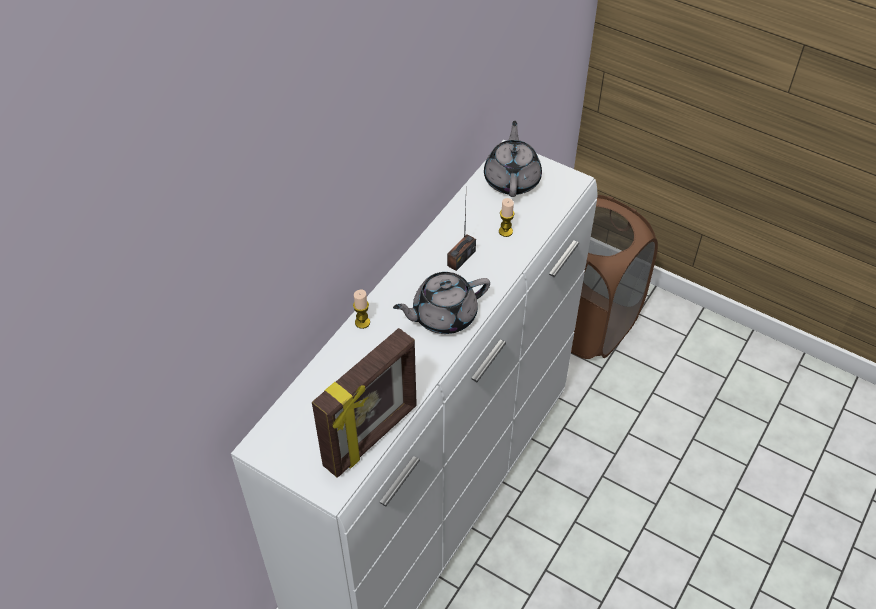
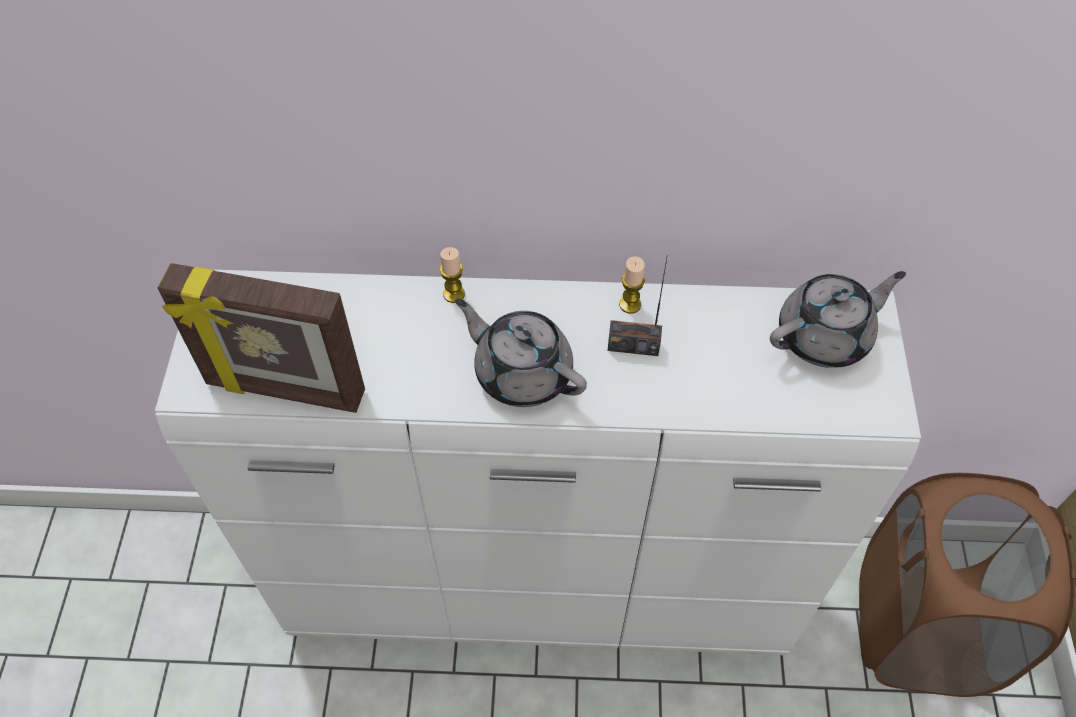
camera: 60 degrees right, 5 degrees up
candle [499,198,514,237] -> candle moved to [619,256,645,314]

